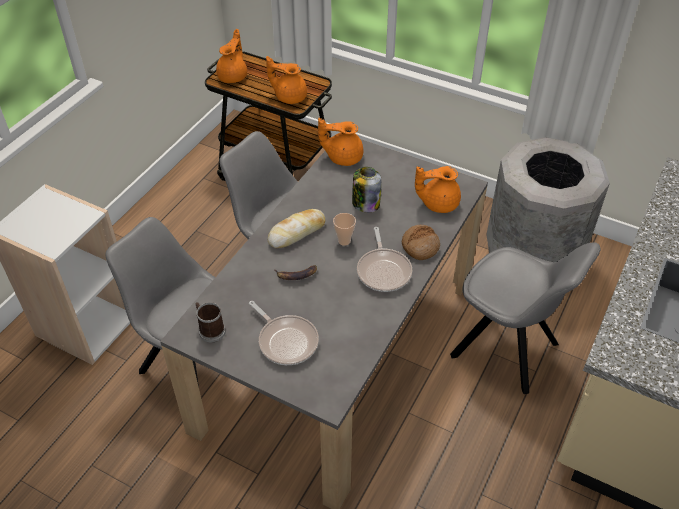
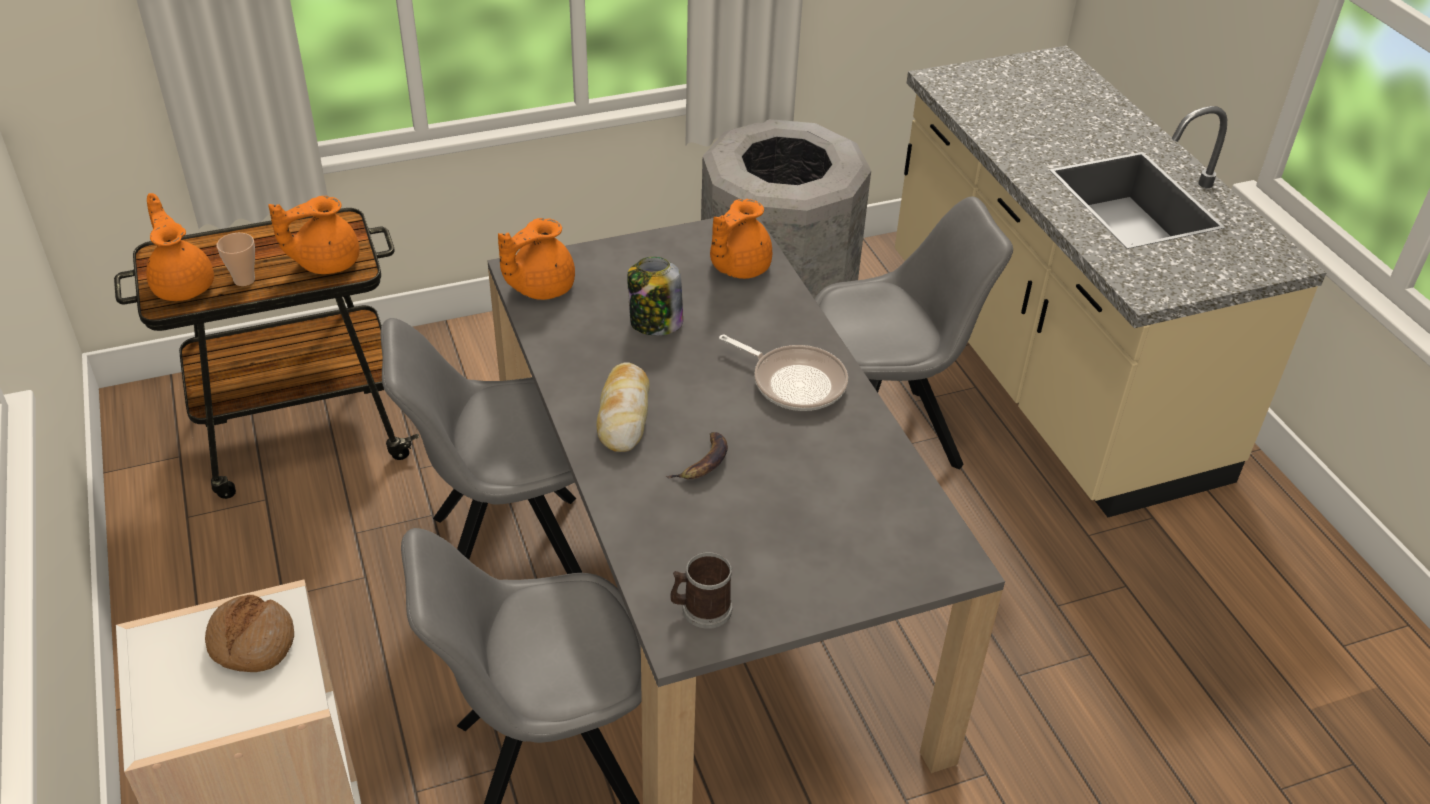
camera: 50 degrees left, 5 degrees down
frying pan [249,301,319,365] -> none
cup [333,213,356,246] -> cup moved to [216,233,255,286]
bread [402,225,440,260] -> bread moved to [205,595,294,672]

